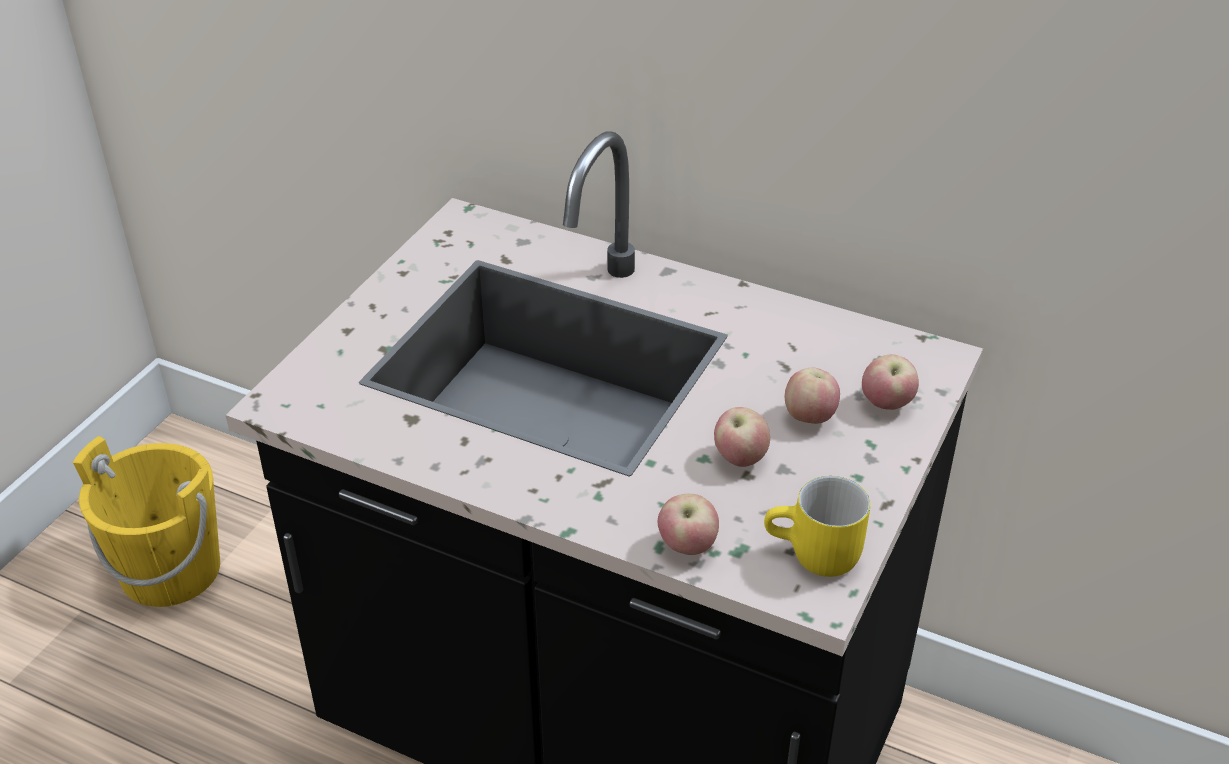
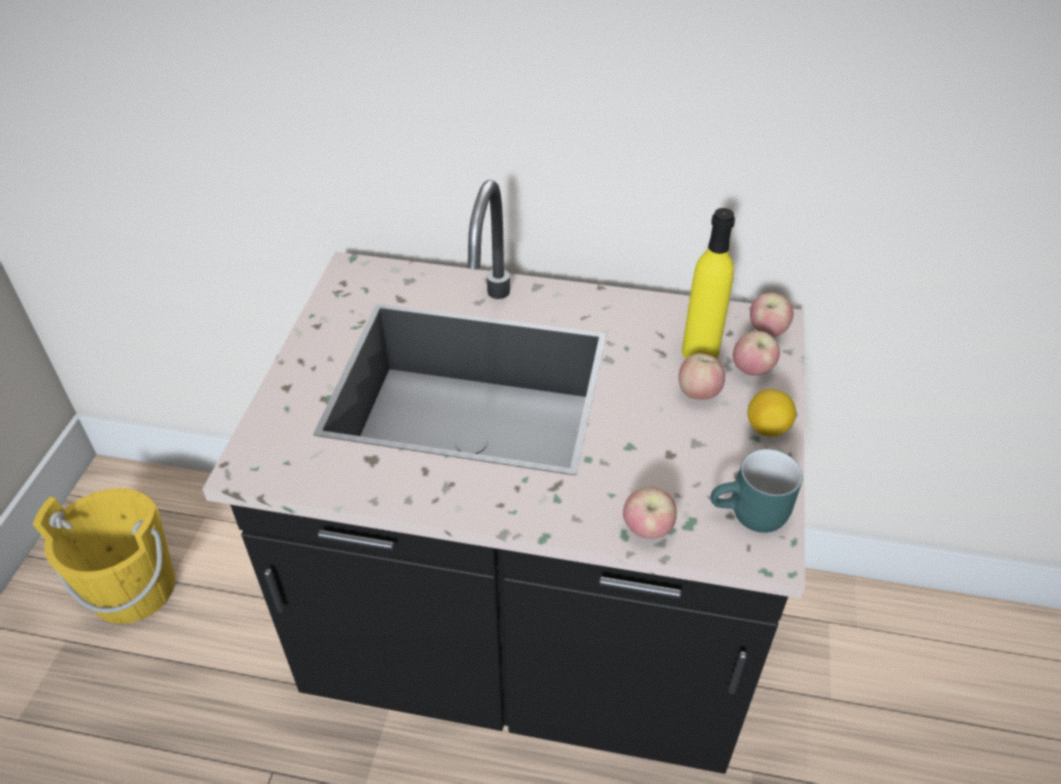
camera: 15 degrees left, 5 degrees up
apple [714,407,770,467] -> apple moved to [750,293,793,337]
yellow mug [764,476,871,577] -> turquoise mug [711,449,803,533]
none -> yellow bottle [682,208,735,359]
none -> lemon [748,389,796,436]

